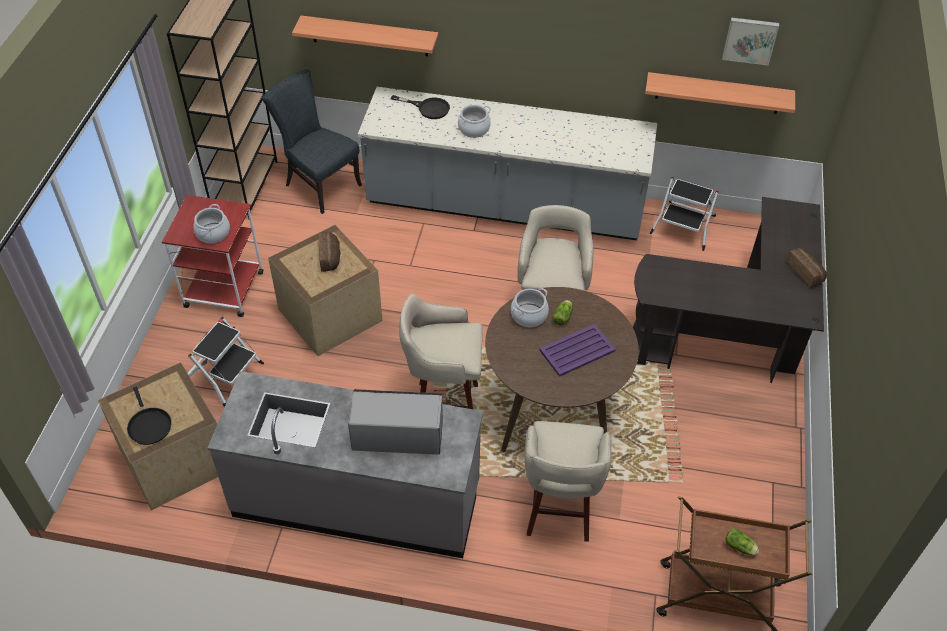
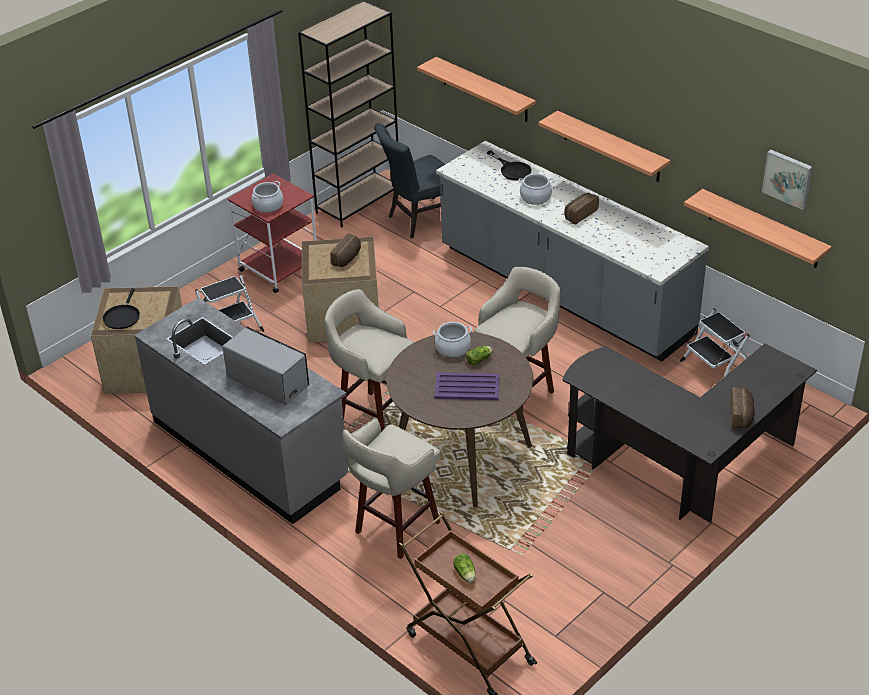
camera: 35 degrees right, 10 degrees down
grey chair [262,69,362,214] -> grey chair turned 105 degrees counterclockwise [374,123,445,238]
none -> shelf [538,111,670,182]
none -> bread [564,193,599,224]

